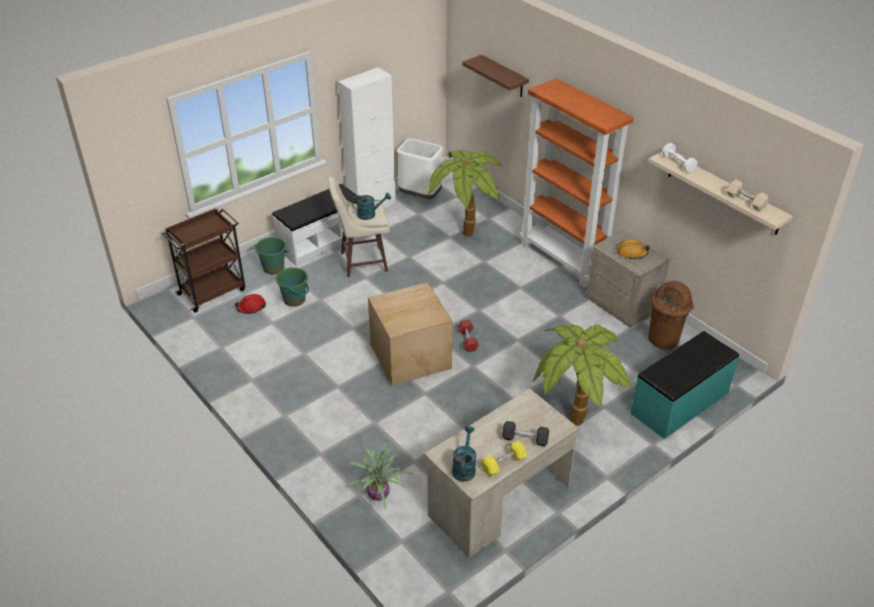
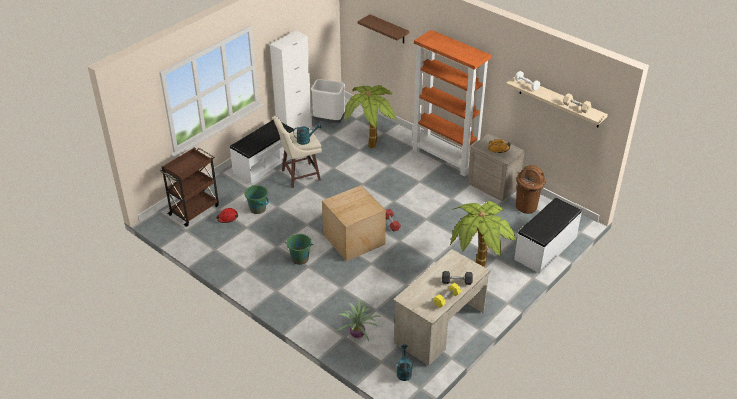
camera: 10 degrees left, 0 degrees up
green bucket [254,237,289,274] -> green bucket moved to [285,234,313,265]
turquoise watering can [452,426,476,482] -> turquoise watering can moved to [397,345,412,381]
turquoise bench [630,331,739,439] -> white bench [514,198,582,274]

